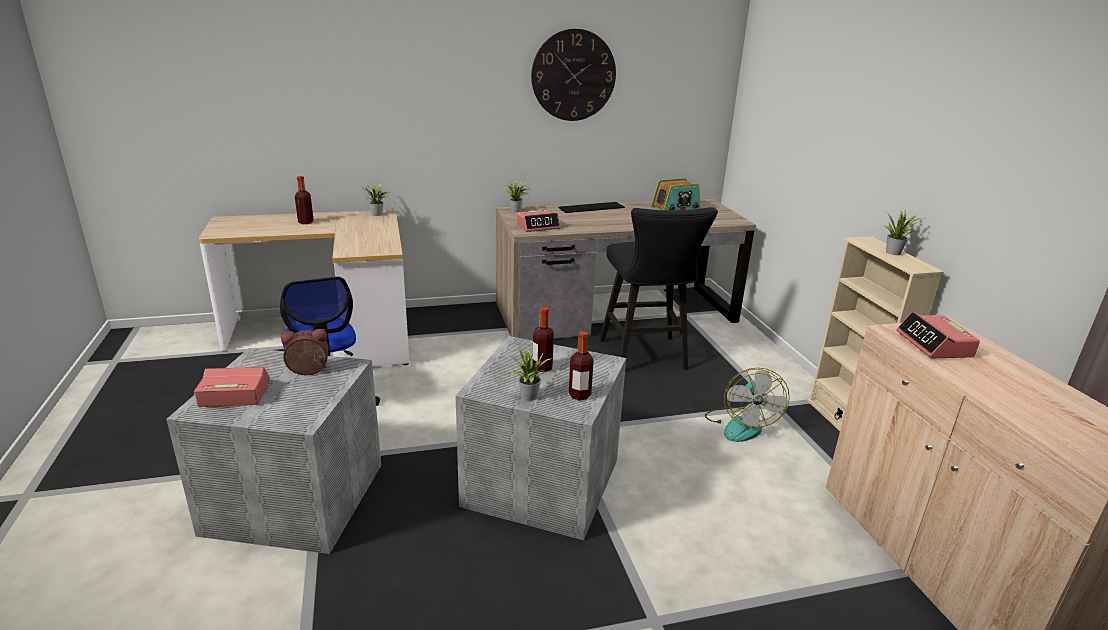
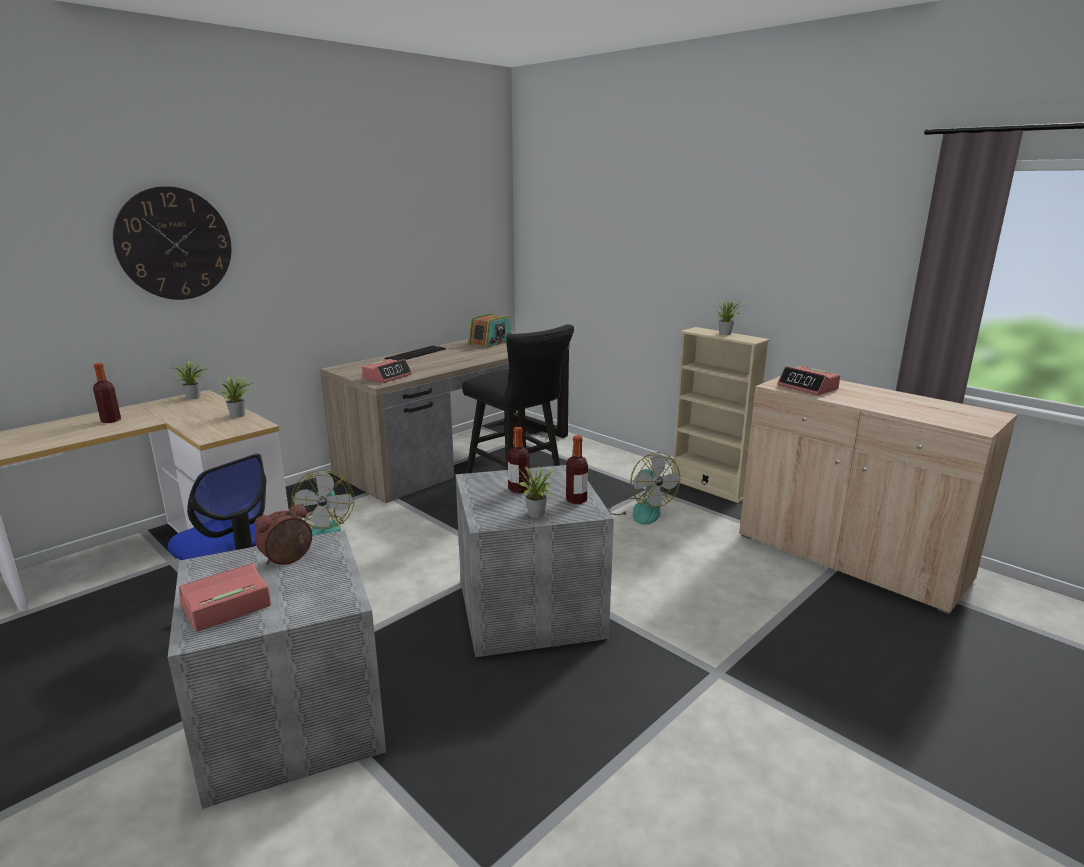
camera: 30 degrees left, 5 degrees down
potted plant [506,180,528,212] -> potted plant moved to [218,375,254,418]
wall clock [531,29,616,121] -> wall clock moved to [113,186,232,300]
none -> fan [292,470,354,536]

